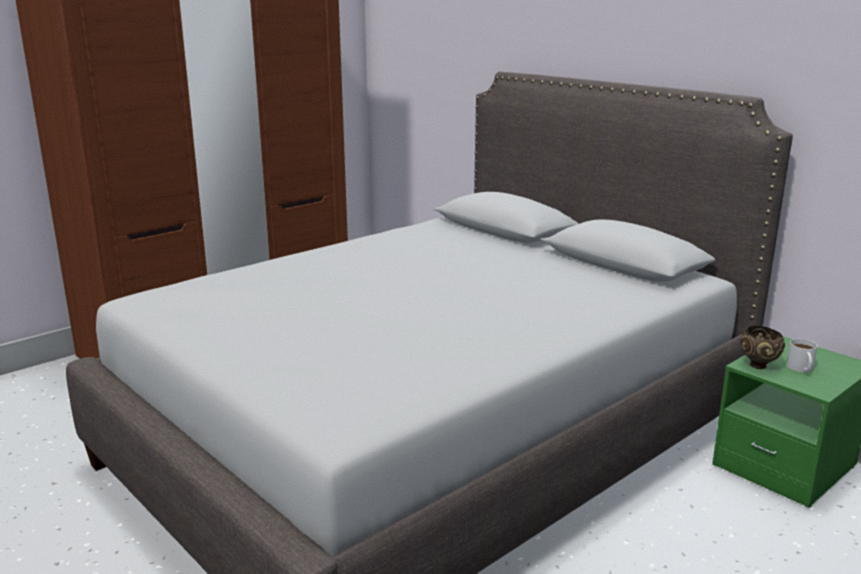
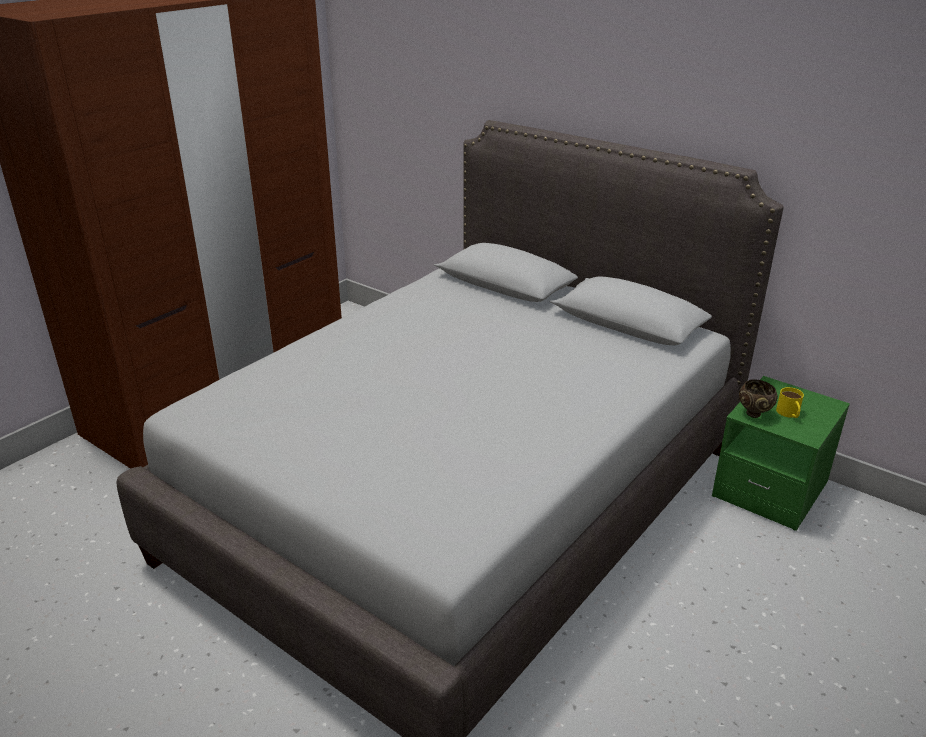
camera: 10 degrees left, 10 degrees up
white mug [786,339,818,372] -> yellow mug [776,387,804,418]

